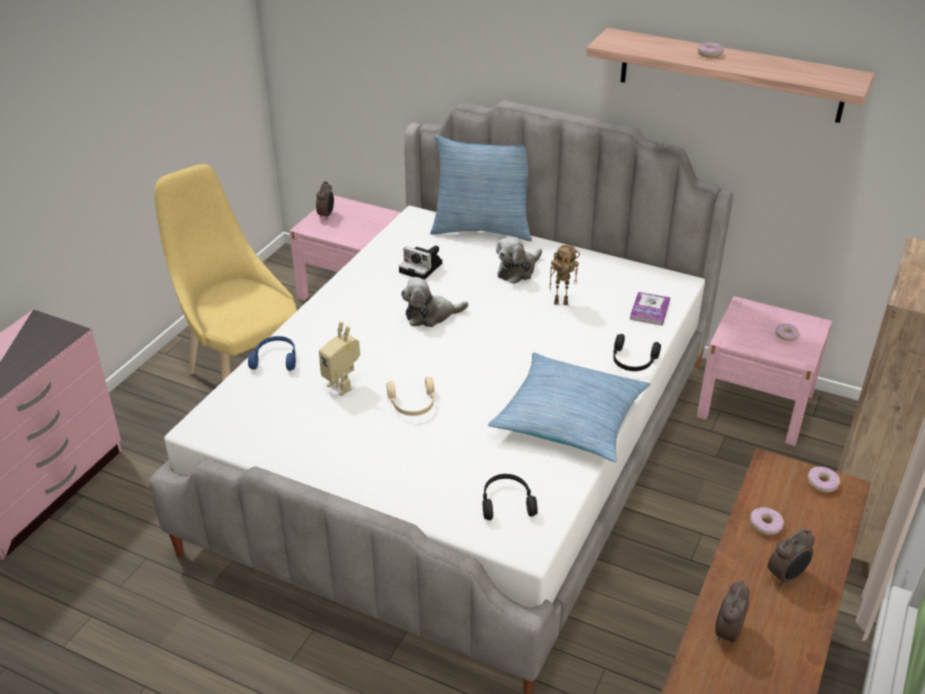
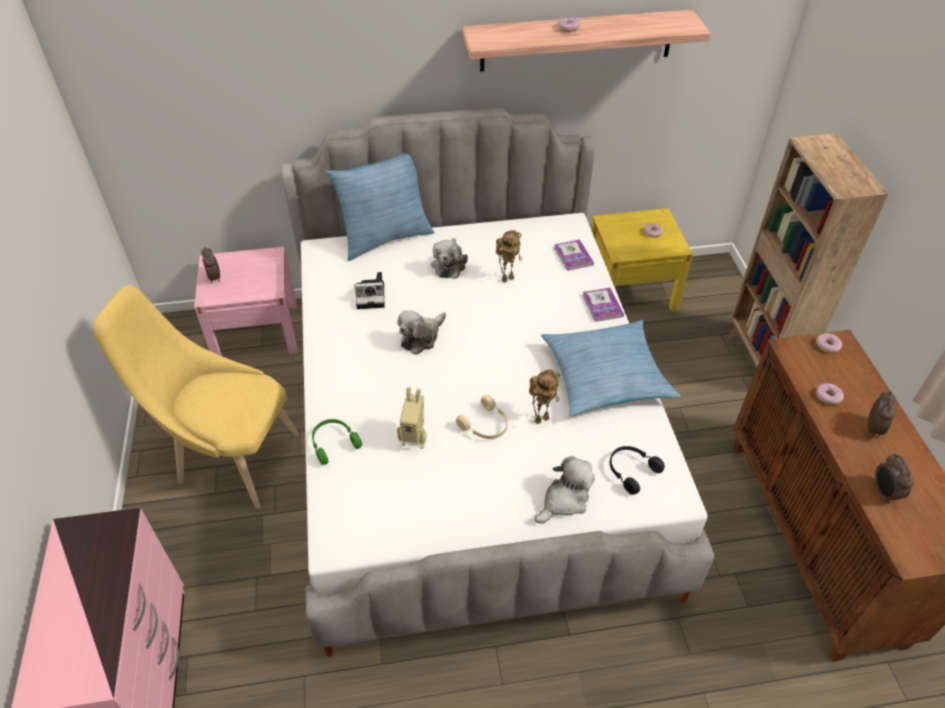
camera: 35 degrees left, 10 degrees up
blue headphones [248,336,296,371] -> green headphones [312,419,362,465]
black headphones [613,334,661,371] -> book [583,288,624,322]
pink nightstand [697,296,832,446] -> yellow nightstand [591,208,693,311]
none -> toy robot [529,369,560,424]
none -> plush toy [535,456,595,524]

